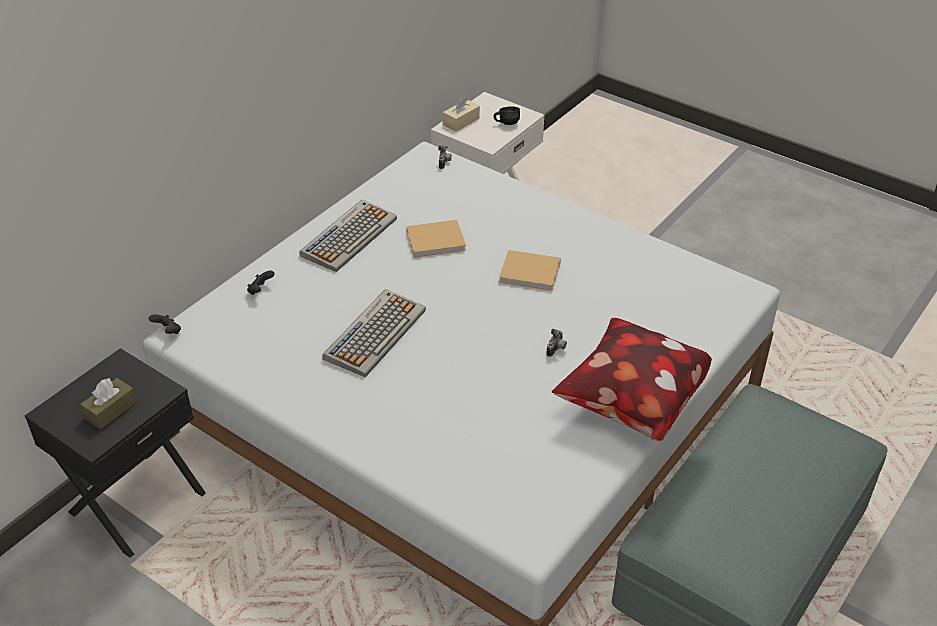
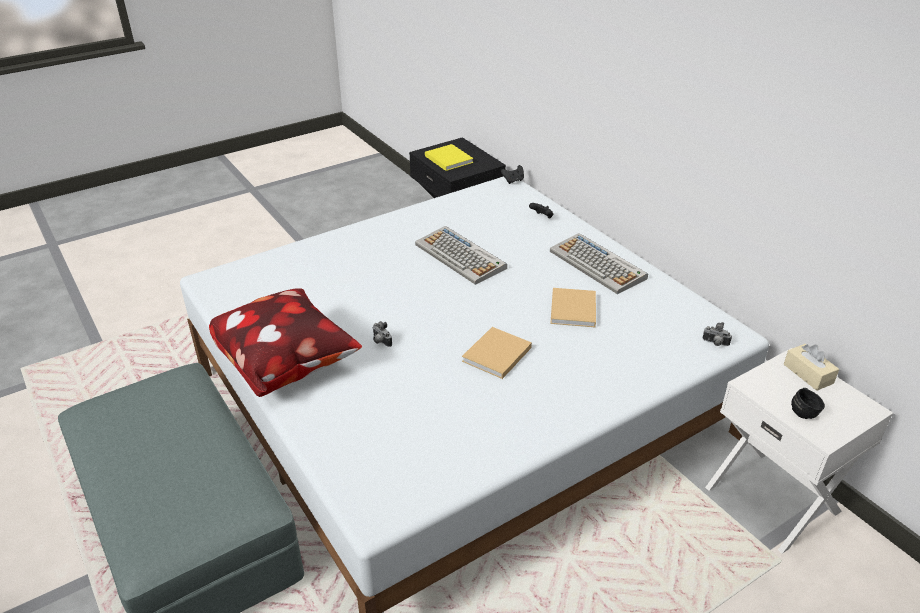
camera: 110 degrees right, 5 degrees down
brown tissue box [80,378,137,429] -> yellow book [425,144,474,171]

